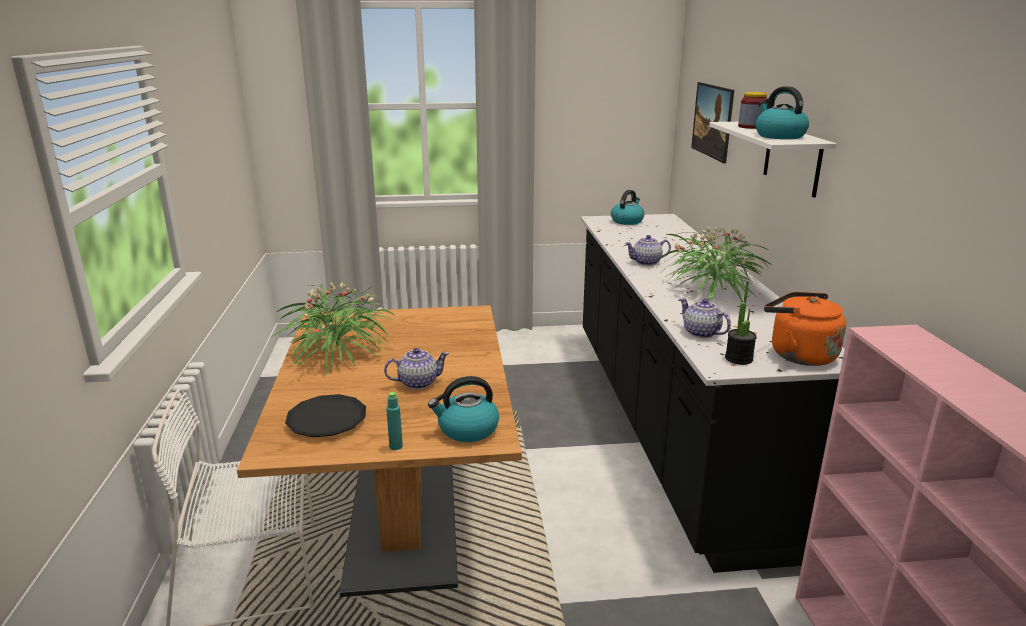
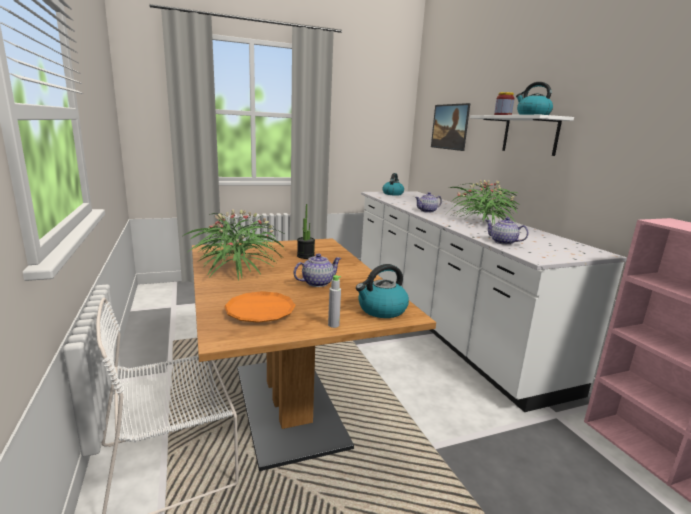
camera: 15 degrees left, 5 degrees down
black plate [285,394,366,437] -> orange plate [224,291,296,323]
turquoise bottle [386,392,403,450] -> grey bottle [328,275,341,328]
black counter [581,214,845,573] -> white counter [361,191,627,412]
potted plant [725,281,757,365] -> potted plant moved to [297,204,315,259]
orange kettle [764,292,846,366] -> none

